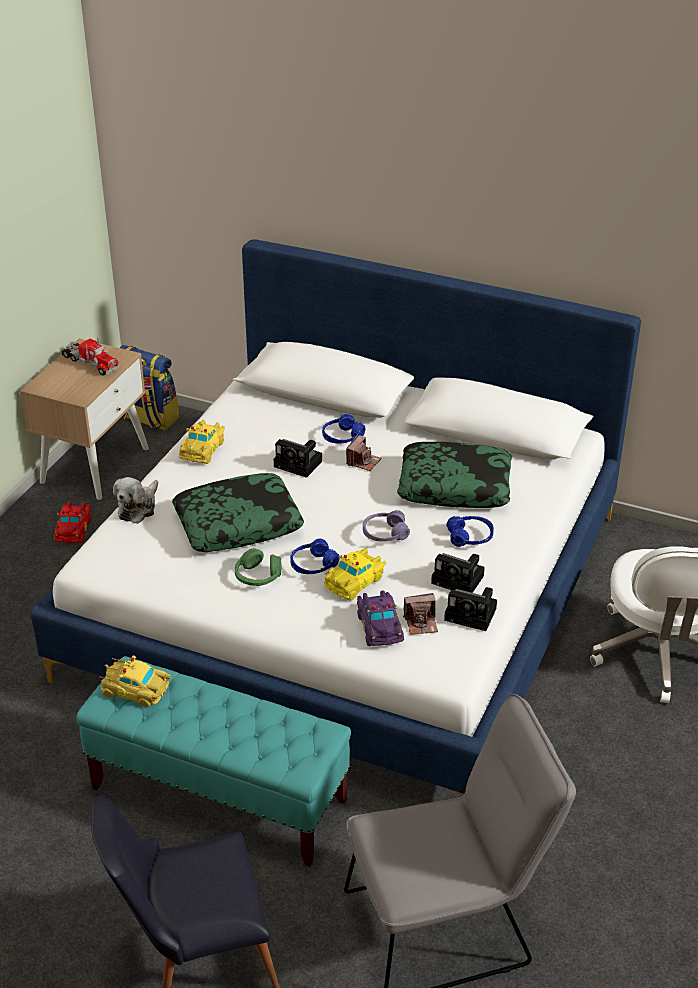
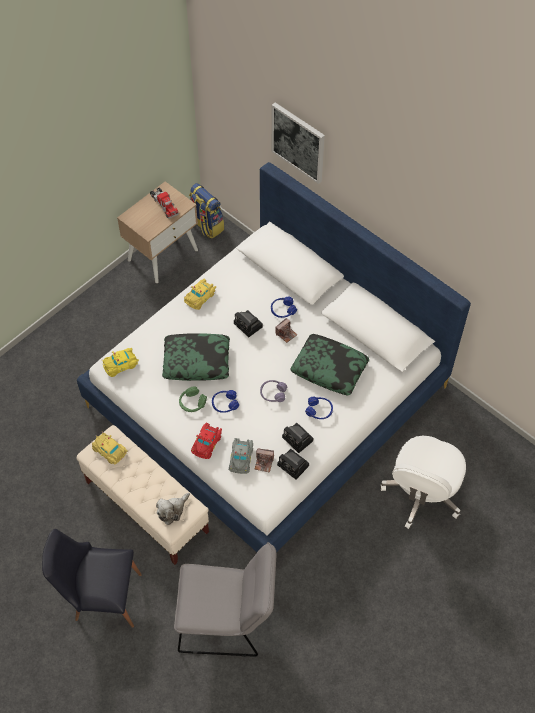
camera: 20 degrees right, 20 degrees up
red toy car [54,502,92,543] -> red toy car moved to [191,422,222,459]
turquoise bench [76,656,351,867] -> beige bench [76,425,209,565]
plush toy [113,477,158,524] -> plush toy moved to [156,493,190,525]
yellow toy car [324,548,387,601] -> yellow toy car moved to [102,348,139,377]
purple toy car [357,590,404,646] -> grey toy car [229,438,253,474]
none -> picture [272,103,325,184]

